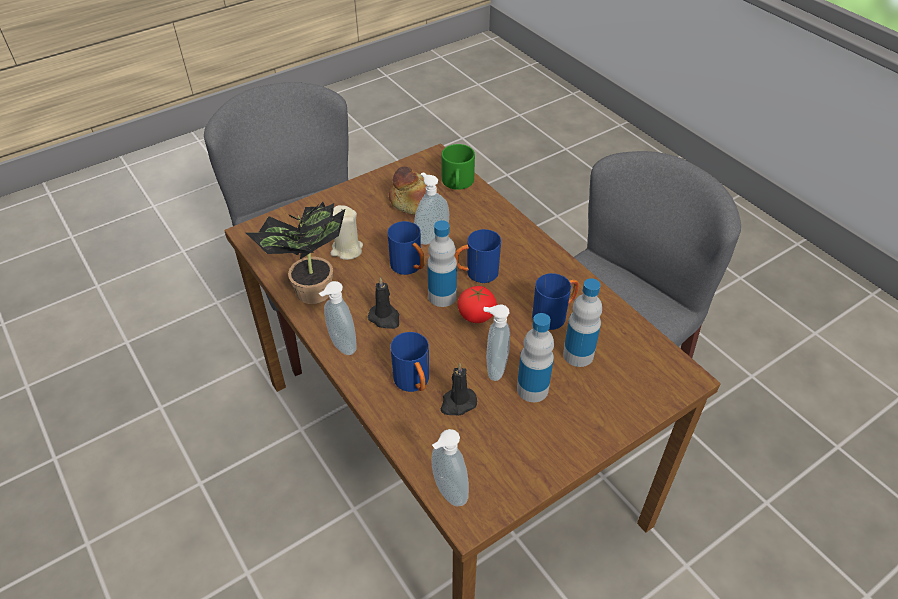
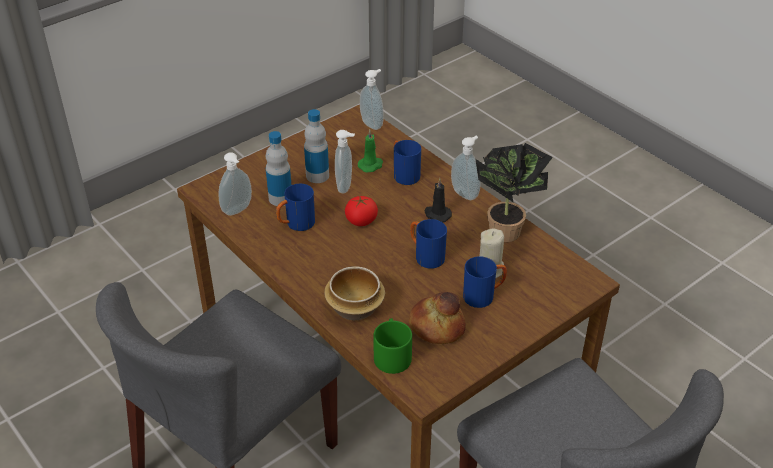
camera: 175 degrees right, 5 degrees down
soap dispenser [414,172,449,245] -> soap dispenser moved to [218,152,252,216]
bottle [427,220,457,307] -> none
black candle [441,363,477,416] -> green candle [358,130,383,173]
blue mug [454,229,501,283] -> blue mug moved to [463,256,507,308]
none -> bowl [324,266,385,320]

